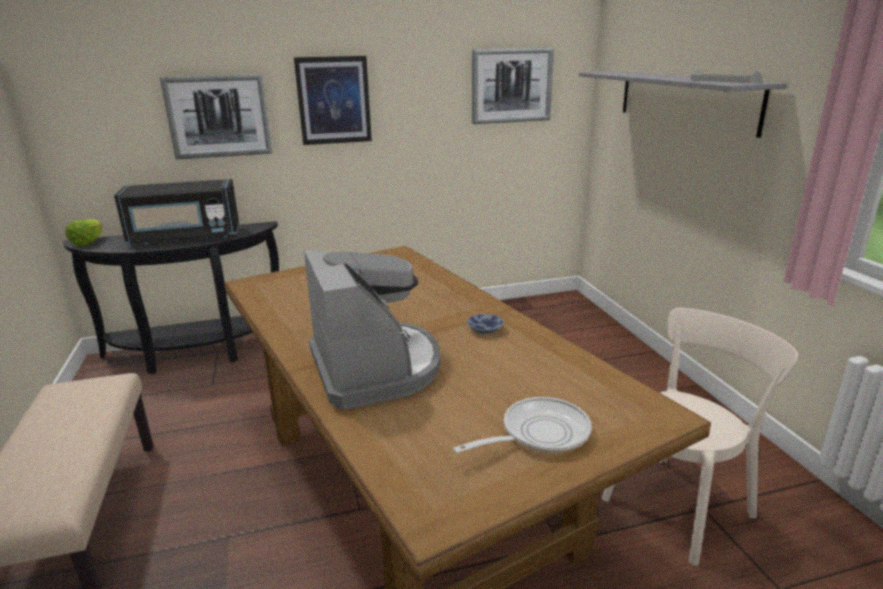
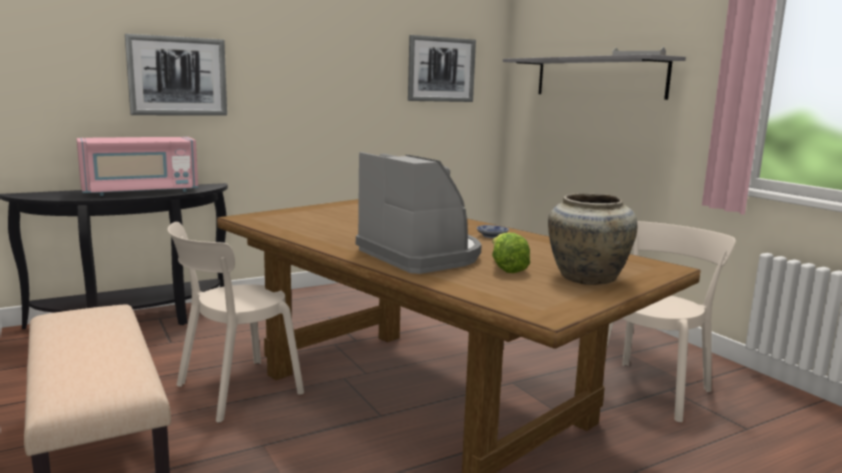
camera: 15 degrees left, 10 degrees down
lettuce [65,219,102,246] -> lettuce moved to [492,232,530,273]
black microwave [114,179,239,245] -> pink microwave [76,137,198,196]
picture [294,56,372,145] -> none
frying pan [453,397,592,454] -> beige vase [548,193,637,285]
none -> beige chair [168,222,304,423]

